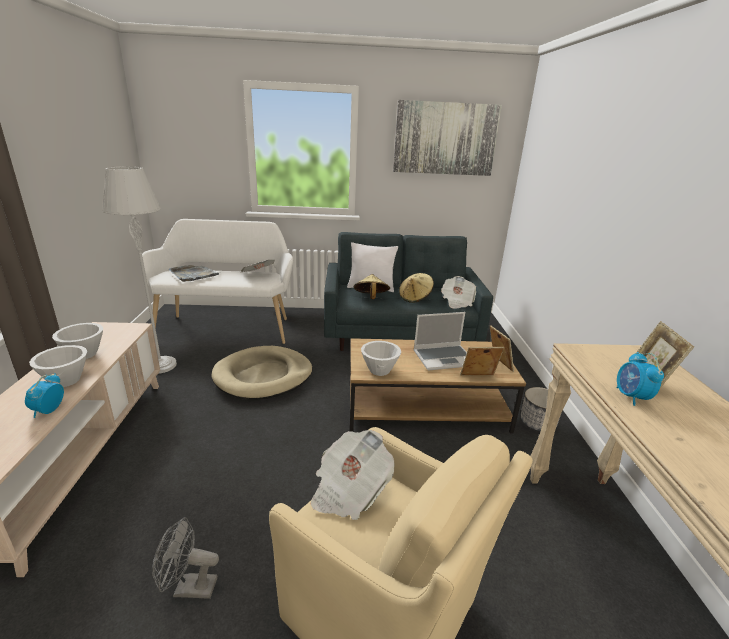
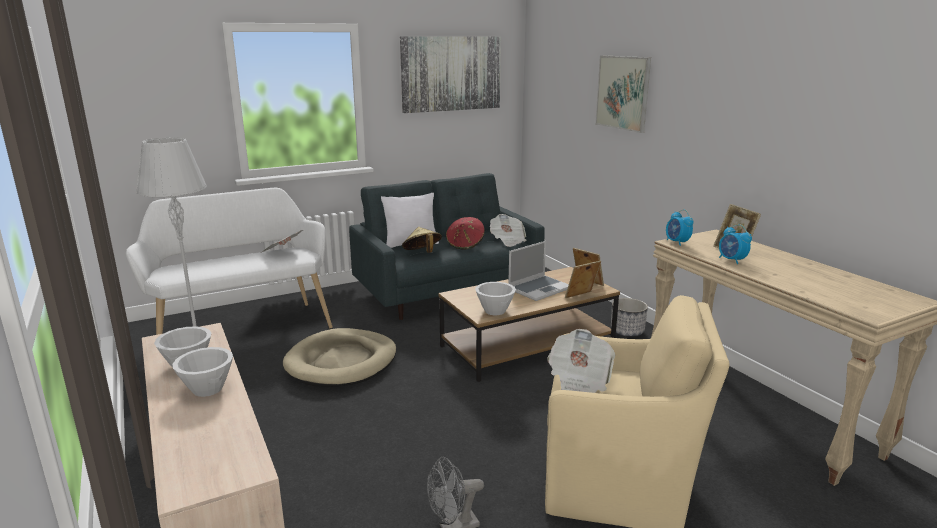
camera: 25 degrees left, 5 degrees down
alarm clock [25,373,64,418] -> alarm clock moved to [666,209,694,246]
grey tray [169,265,220,282] -> none
beige hat [399,273,434,303] -> red hat [446,217,485,250]
none -> picture [595,55,651,133]

